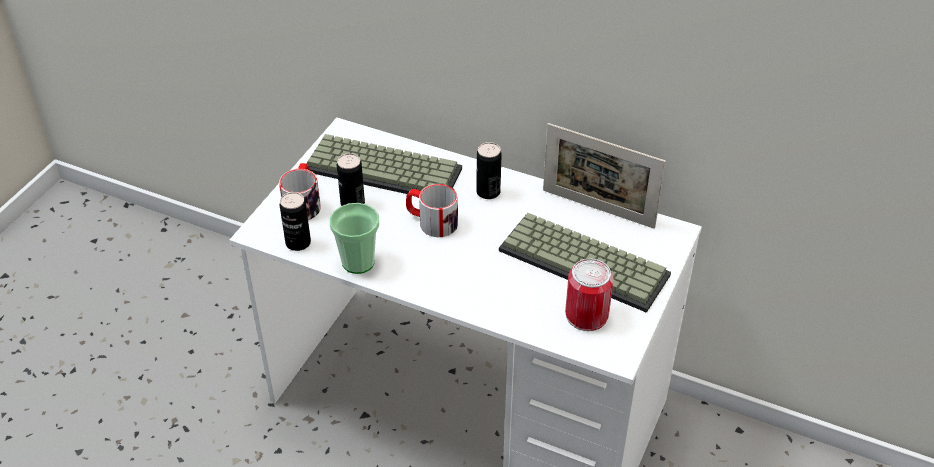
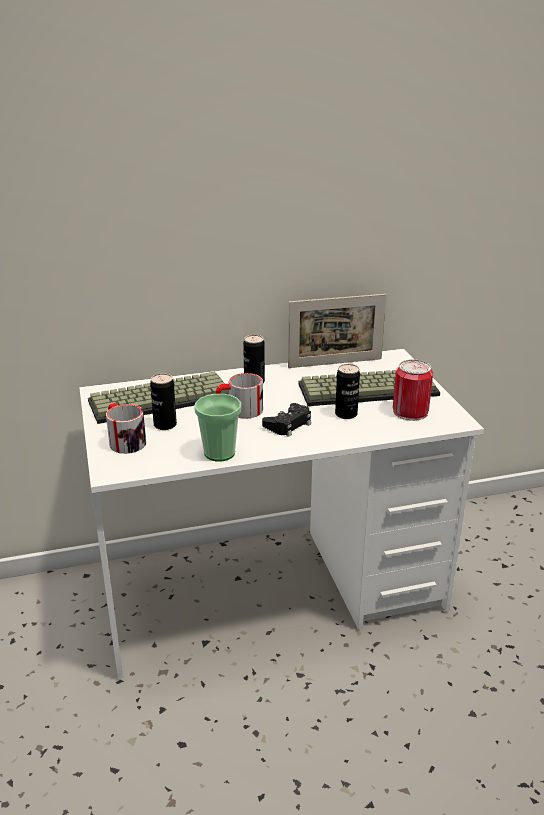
camera: 40 degrees left, 15 degrees down
can [280,192,311,251] -> can moved to [335,364,360,419]
none -> black game controller [262,403,311,437]

